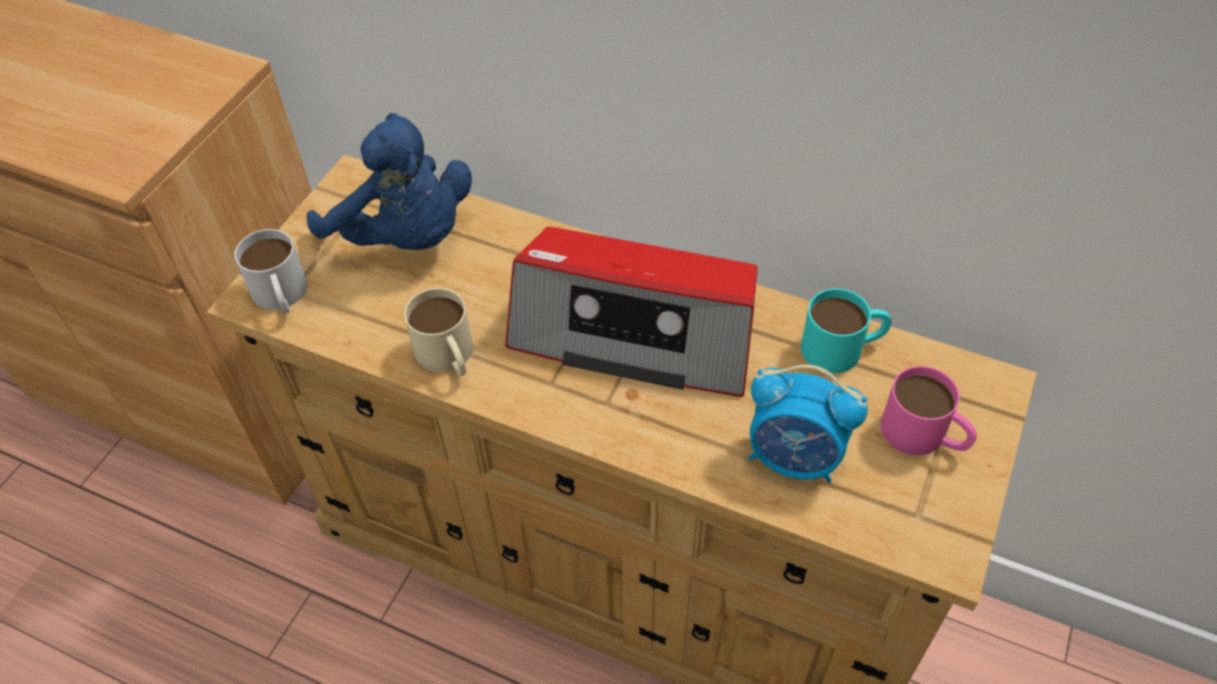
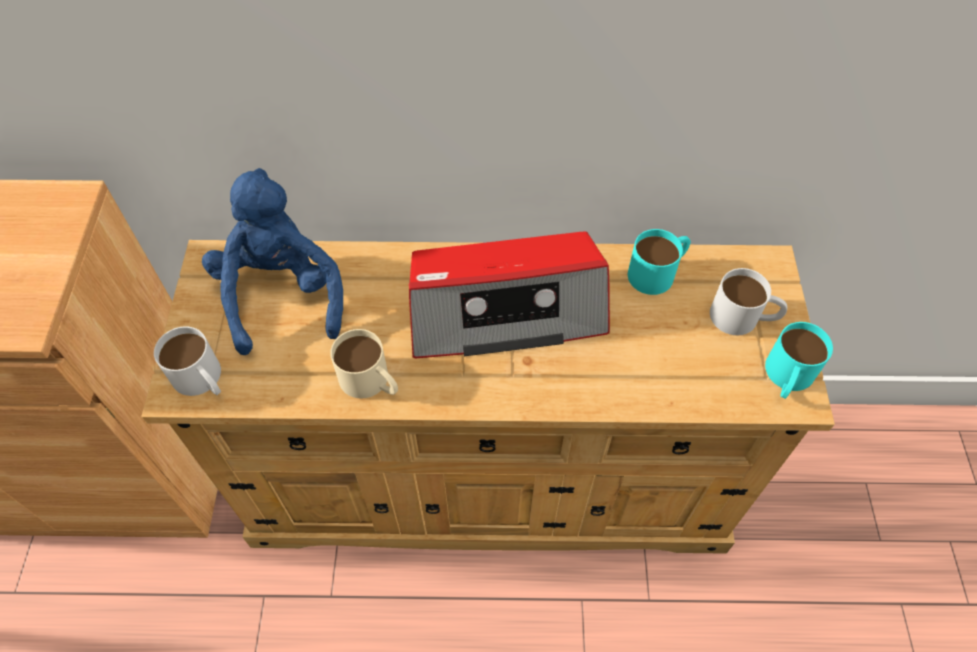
camera: 25 degrees left, 5 degrees up
blue plush toy [307,113,472,250] -> blue plush toy turned 120 degrees counterclockwise [202,168,343,355]
alarm clock [748,364,868,483] -> none
pink mug [881,366,977,455] -> white mug [710,268,787,335]
none -> turquoise mug [765,322,833,399]

